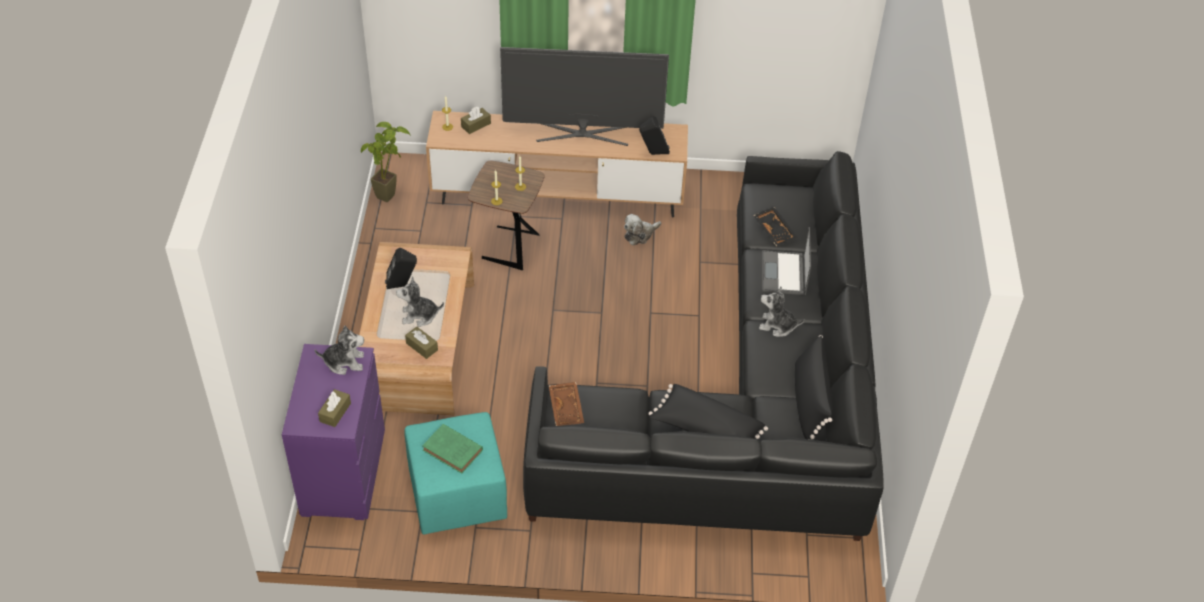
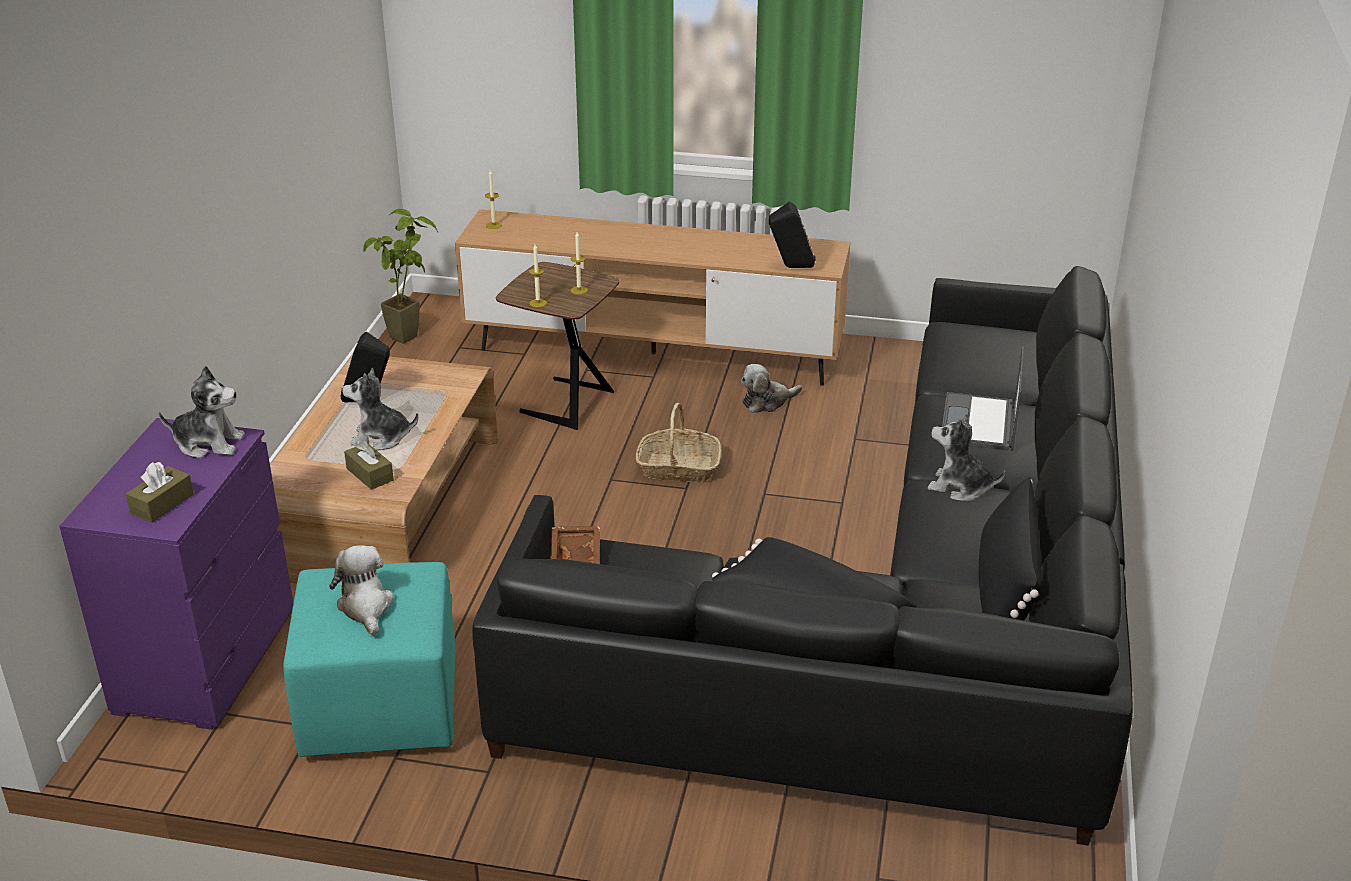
camera: 10 degrees right, 15 degrees down
green book [422,424,483,474] -> plush toy [329,545,394,636]
brown tissue box [461,107,491,134] -> none
television [500,47,669,146] -> none
black tray [754,207,797,246] -> none
none -> basket [636,403,721,483]

